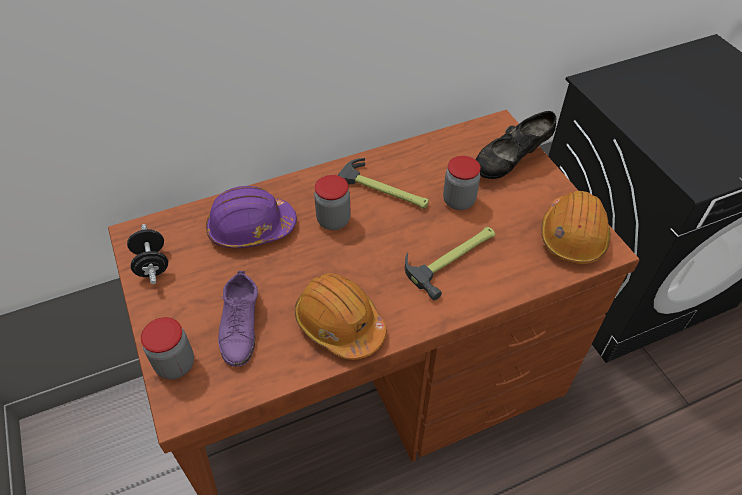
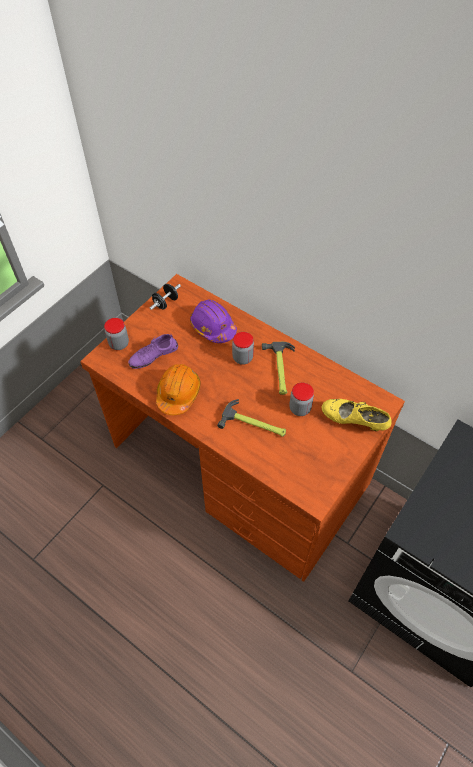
camera: 60 degrees right, 5 degrees up
black shoe [475,111,556,179] -> yellow shoe [321,399,392,431]
orange hard hat [541,191,611,264] -> none

